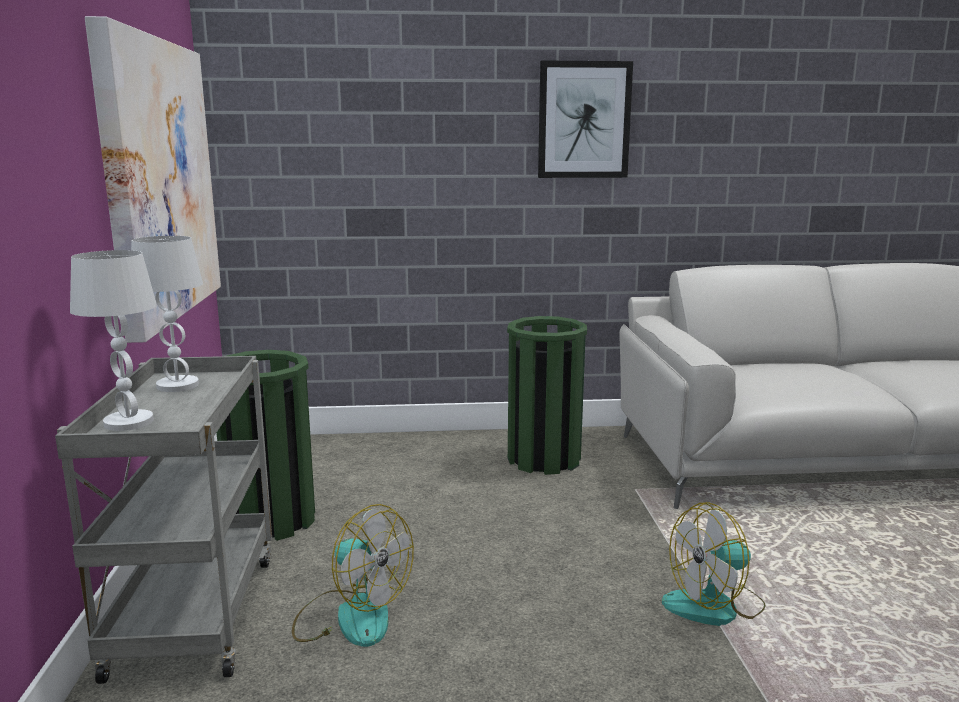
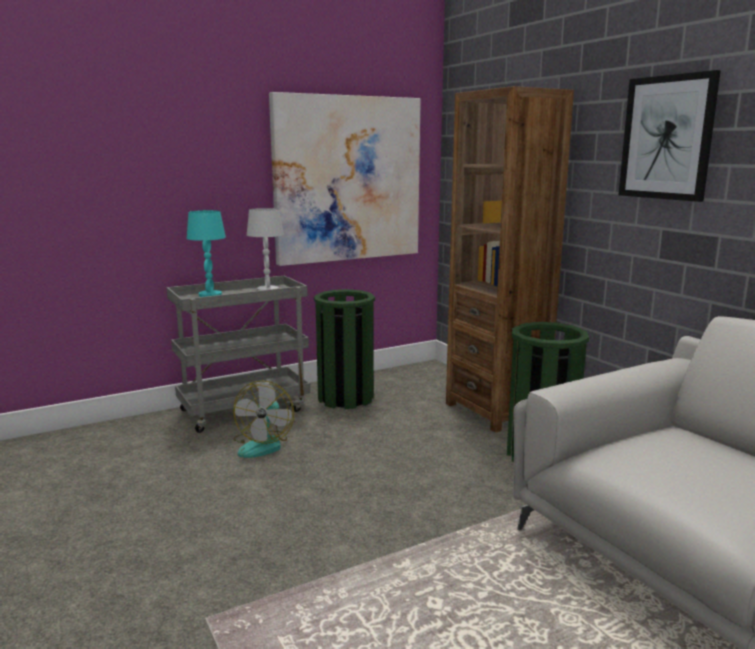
camera: 65 degrees right, 0 degrees up
white table lamp [70,250,157,431] -> turquoise table lamp [187,210,226,297]
fan [662,502,765,626] -> none
none -> brown bookcase [446,86,574,433]

